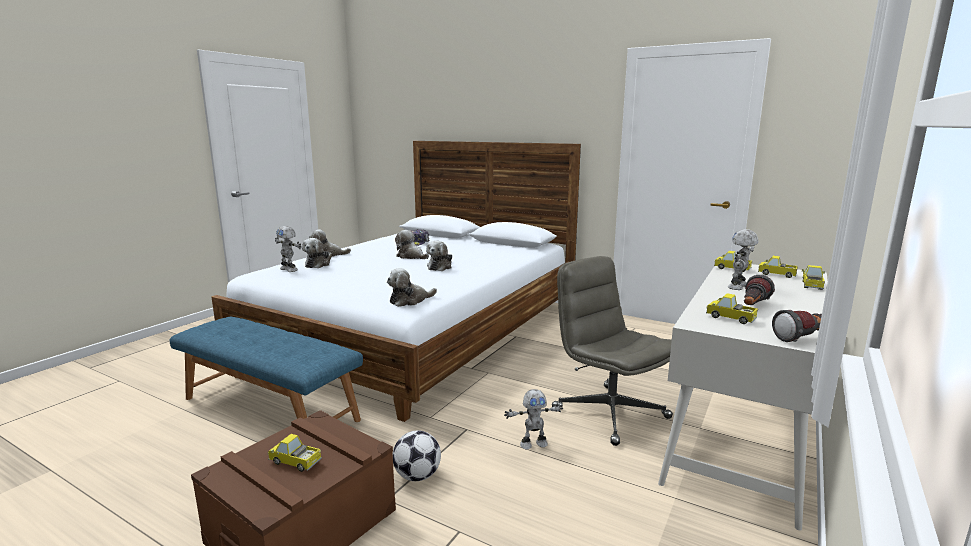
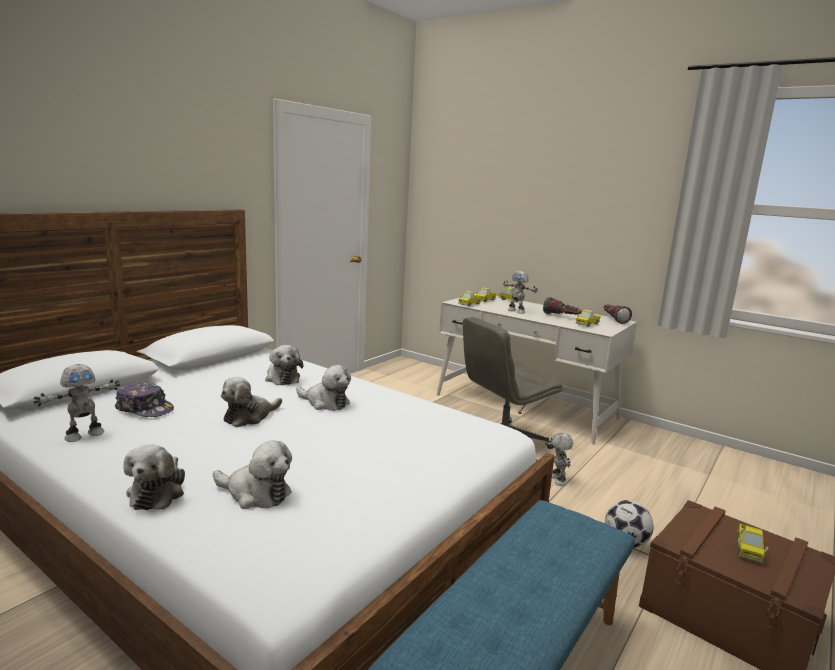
camera: 85 degrees left, 0 degrees up
toy robot [275,226,302,272] -> toy robot moved to [33,364,120,442]
plush toy [387,268,437,307] -> plush toy moved to [265,345,303,385]

